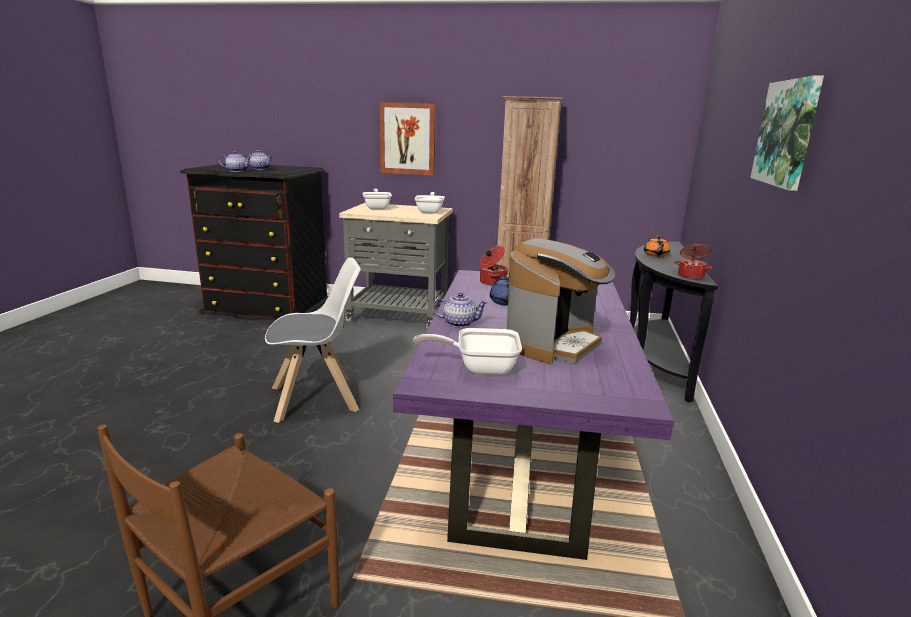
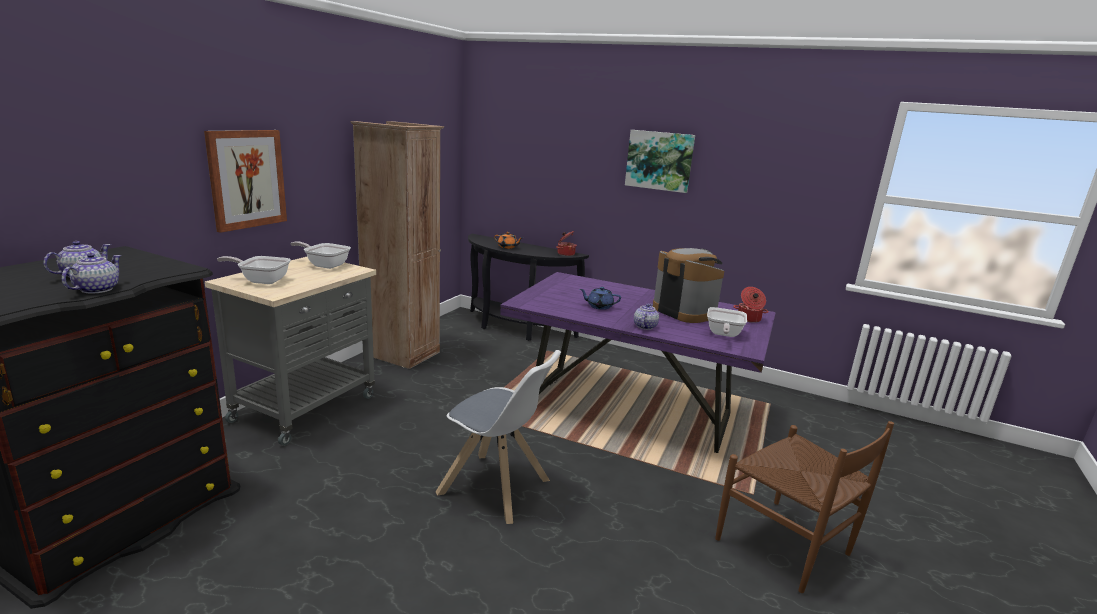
camera: 75 degrees left, 0 degrees up
chair [265,257,361,423] -> chair turned 120 degrees clockwise [436,350,561,524]
cooking pot [480,246,508,286] -> cooking pot moved to [733,287,769,323]

